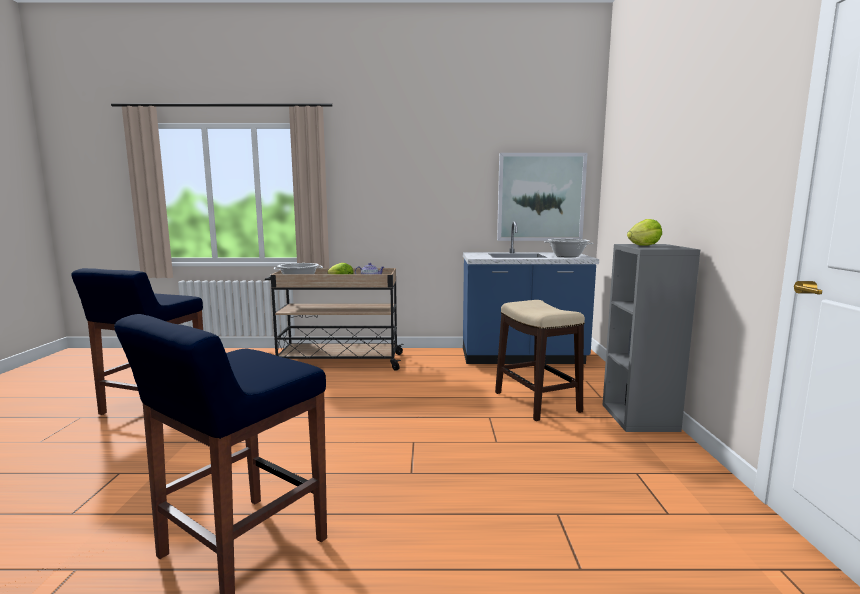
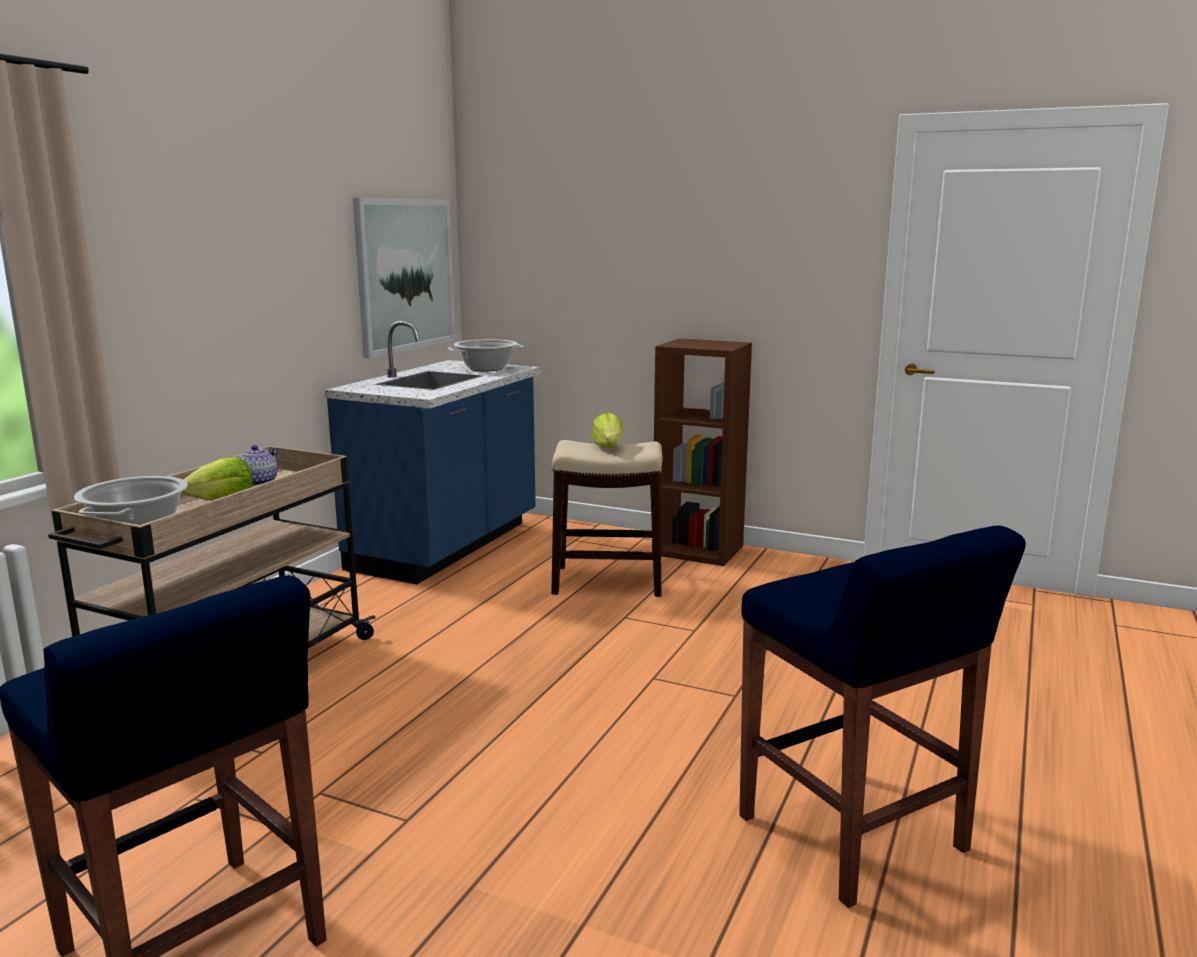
camera: 65 degrees left, 5 degrees up
grey bookcase [603,244,700,432] -> brown bookcase [652,338,752,566]
lettuce [627,219,662,246] -> lettuce moved to [592,412,623,448]

